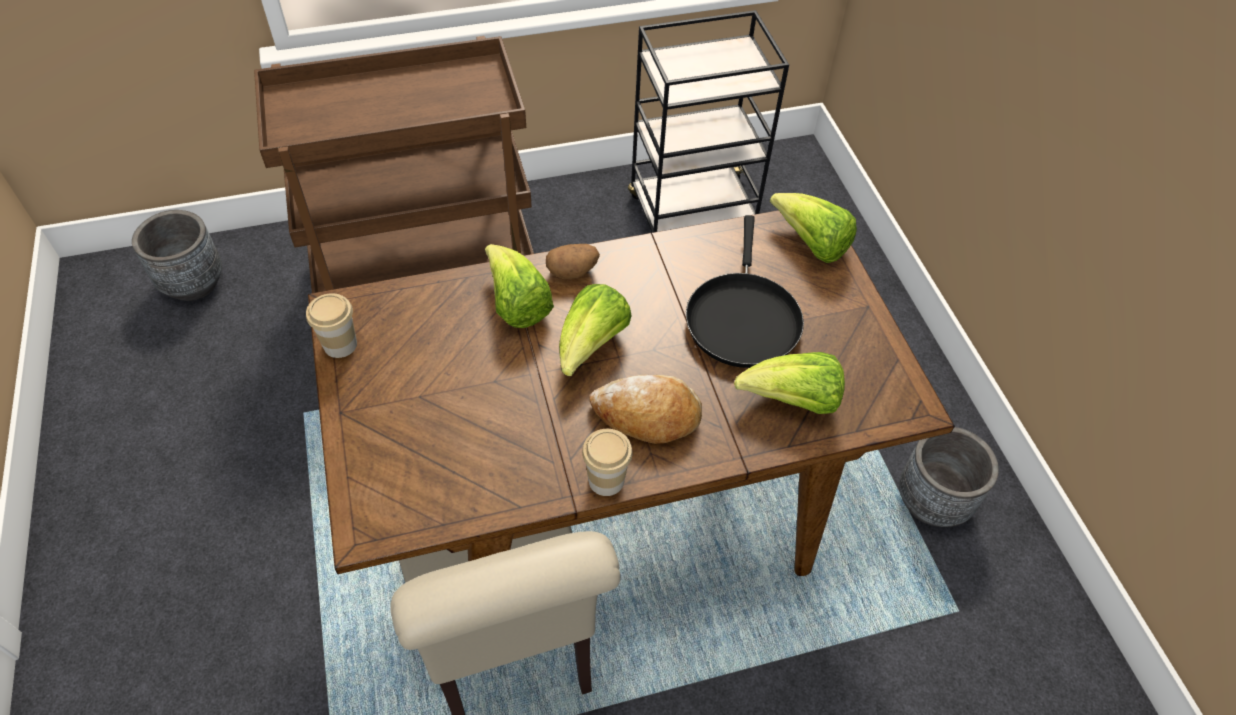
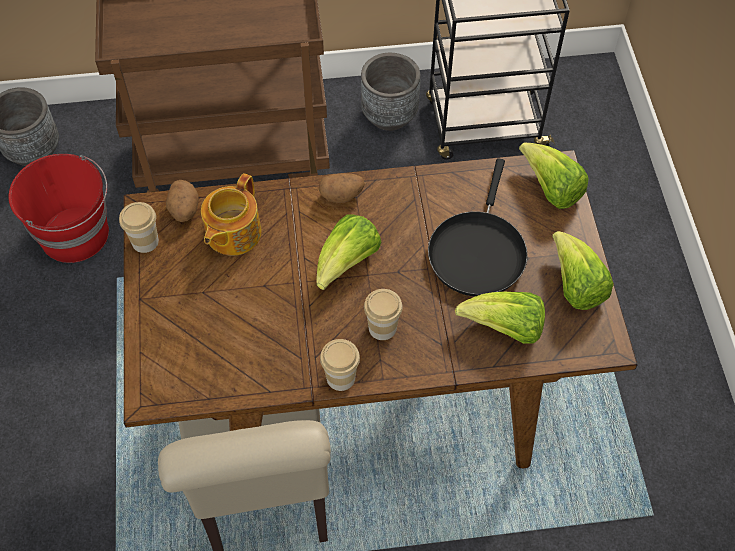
camera: 10 degrees right, 5 degrees up
lettuce [485,244,554,328] -> lettuce moved to [552,231,614,310]
bread [589,375,702,444] -> cup [364,289,403,340]
grey planter [899,427,999,527] -> grey planter moved to [361,53,421,131]
none -> red bucket [9,154,109,263]
none -> potato [166,180,199,222]
none -> teapot [201,173,261,256]

